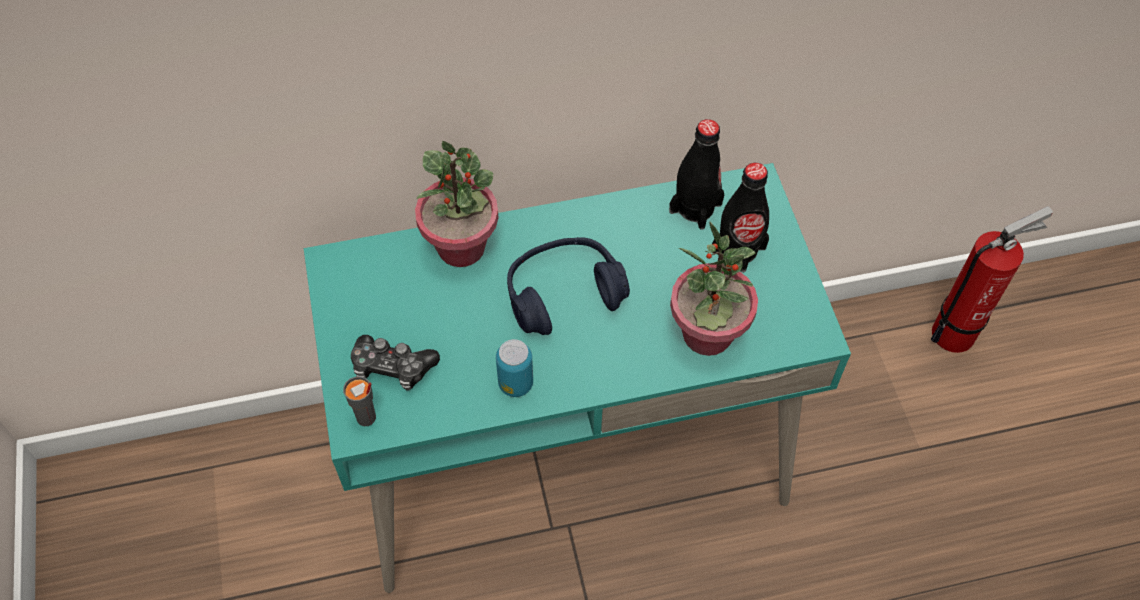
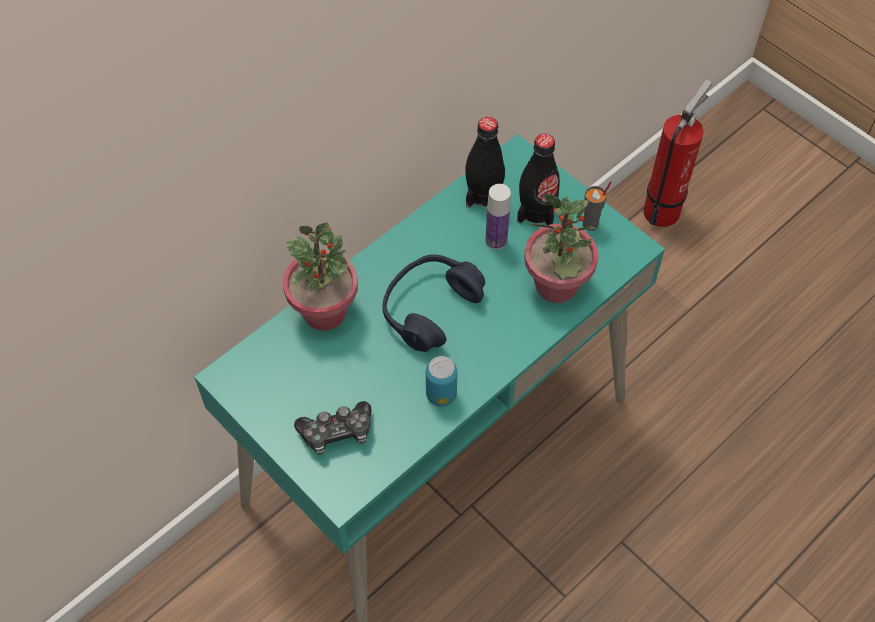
camera: 30 degrees left, 0 degrees up
grey cup [343,376,376,426] -> grey cup moved to [583,181,612,231]
none -> bottle [485,184,511,250]

